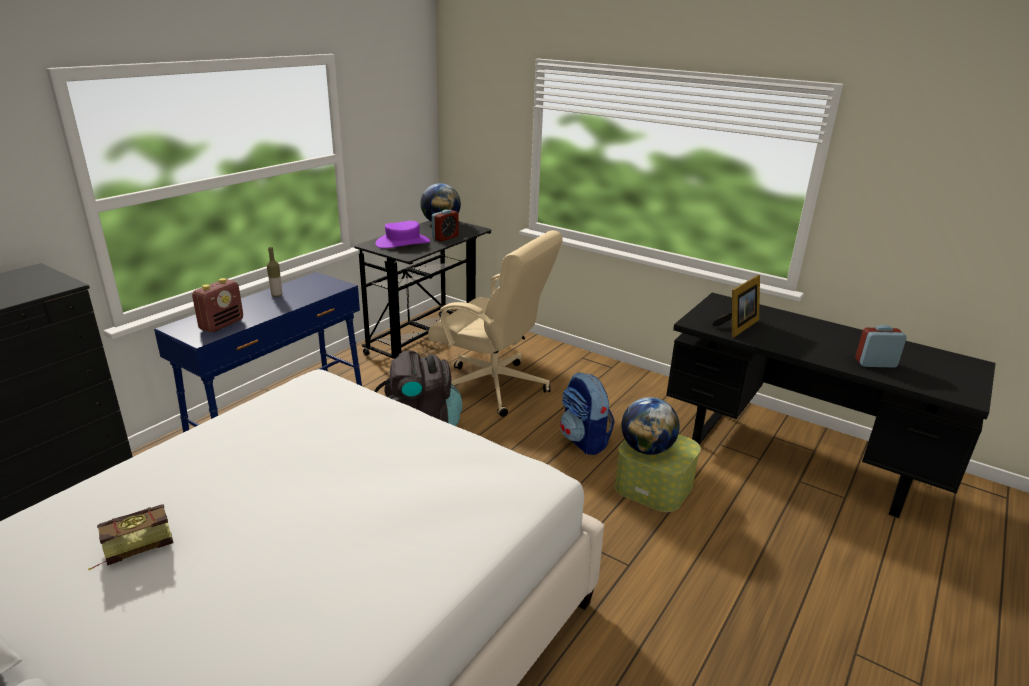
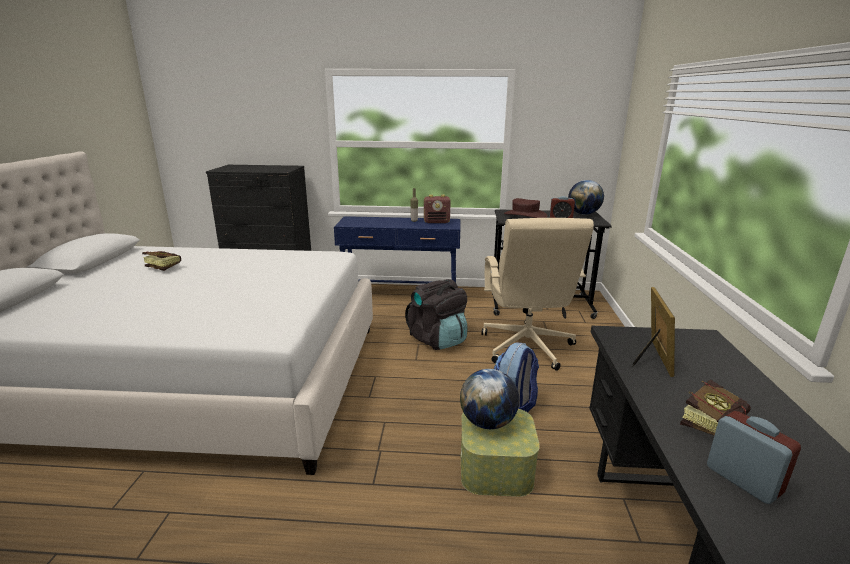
camera: 60 degrees right, 5 degrees down
radio [192,278,243,332] -> radio moved to [424,195,451,223]
purple hat [375,221,430,248] -> brown hat [504,198,547,218]
picture frame [712,275,760,338] -> picture frame turned 90 degrees counterclockwise [632,287,675,377]
none -> book [680,379,751,435]

